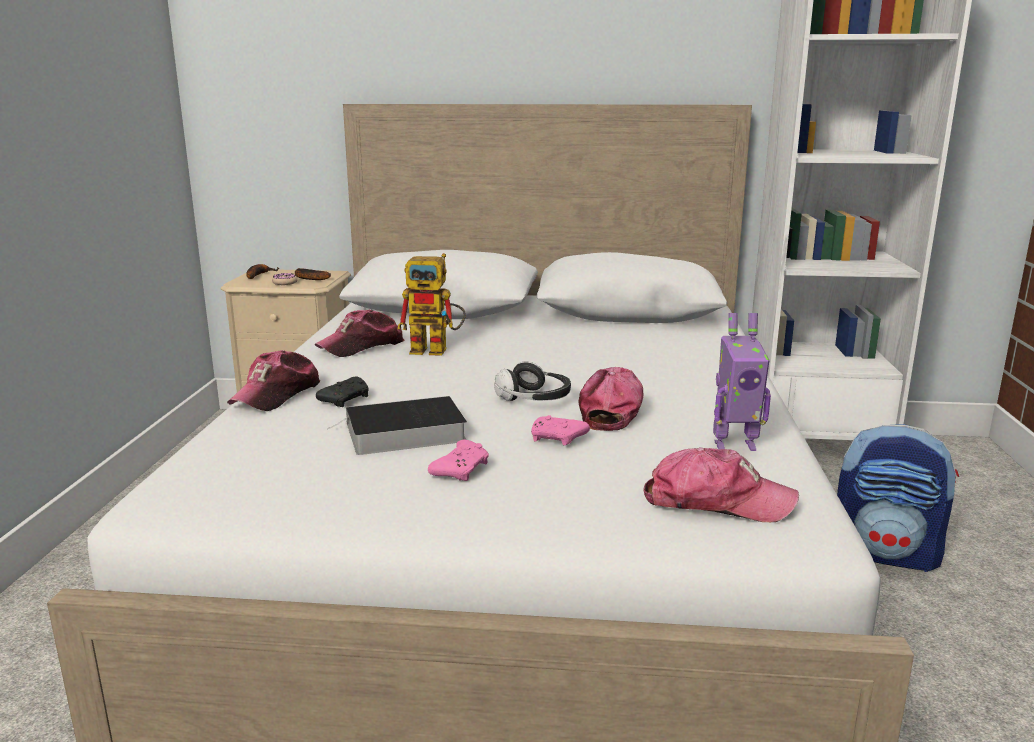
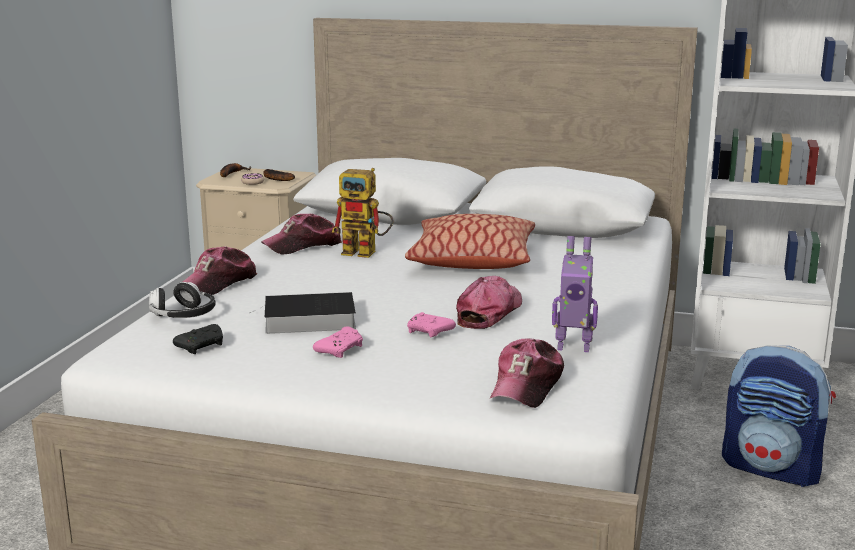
camera: 10 degrees right, 0 degrees up
black game controller [316,376,369,407] -> black game controller moved to [173,324,223,354]
headphones [494,362,571,401] -> headphones moved to [149,282,216,318]
cap [643,447,799,522] -> cap turned 90 degrees clockwise [489,338,564,408]
none -> pillow [405,214,535,269]

